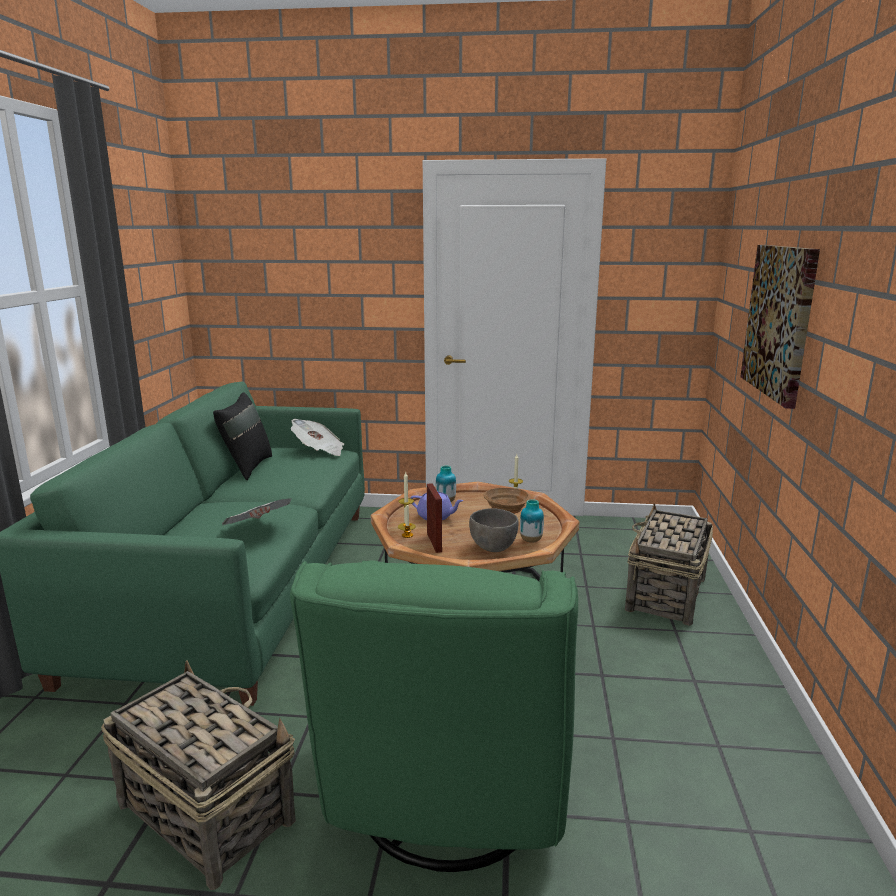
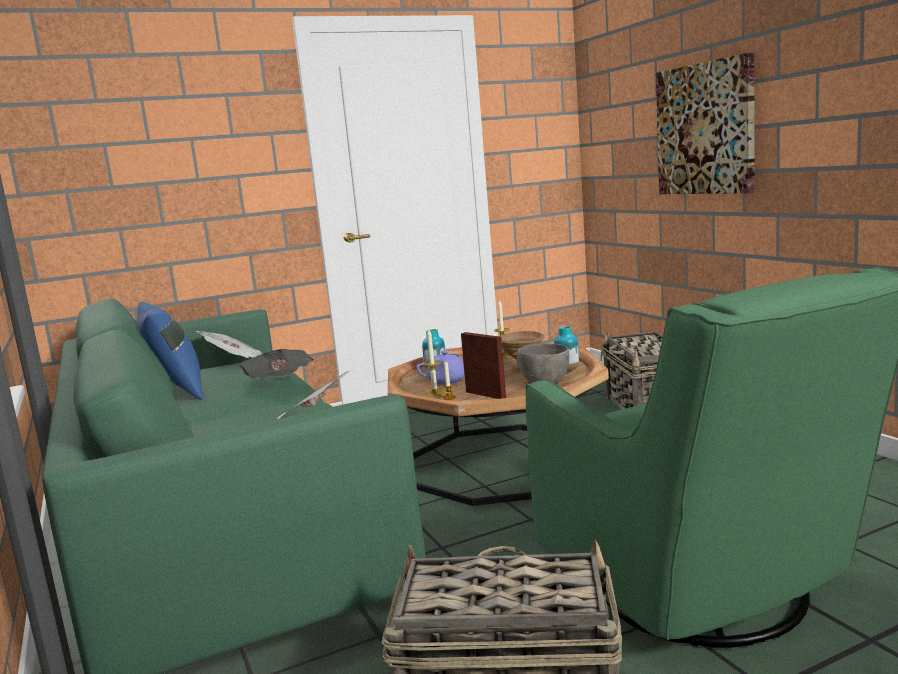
camera: 30 degrees left, 5 degrees down
black pillow [213,392,272,480] -> blue pillow [137,301,203,400]
none -> newspaper [236,349,314,378]

